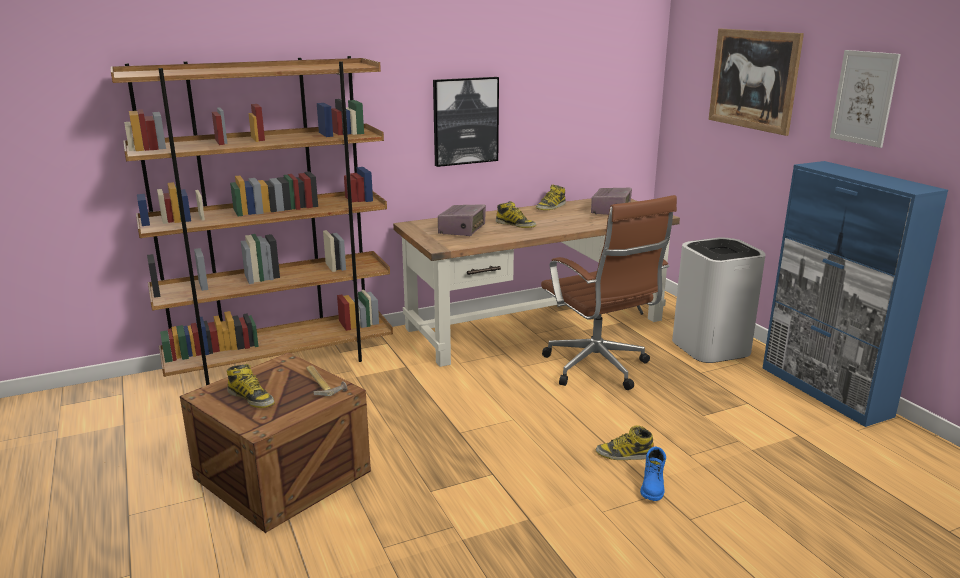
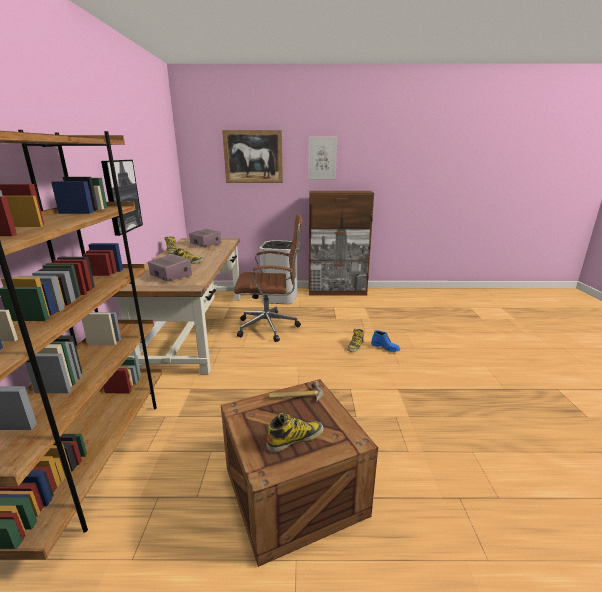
camera: 65 degrees left, 0 degrees up
blue cabinet [763,161,948,427] -> brown cabinet [309,191,374,296]

